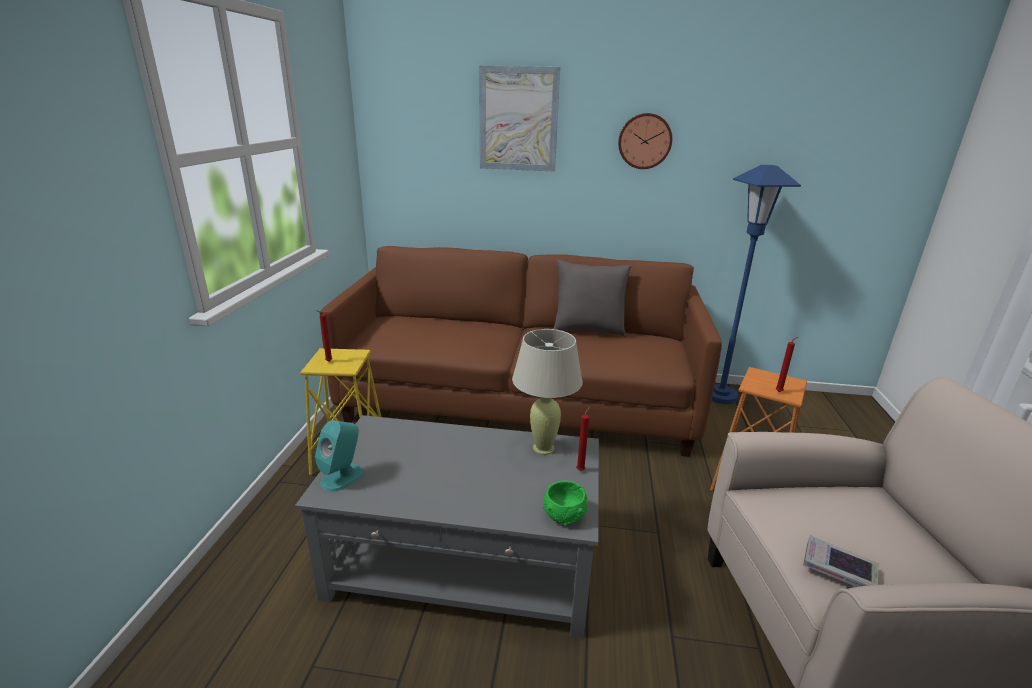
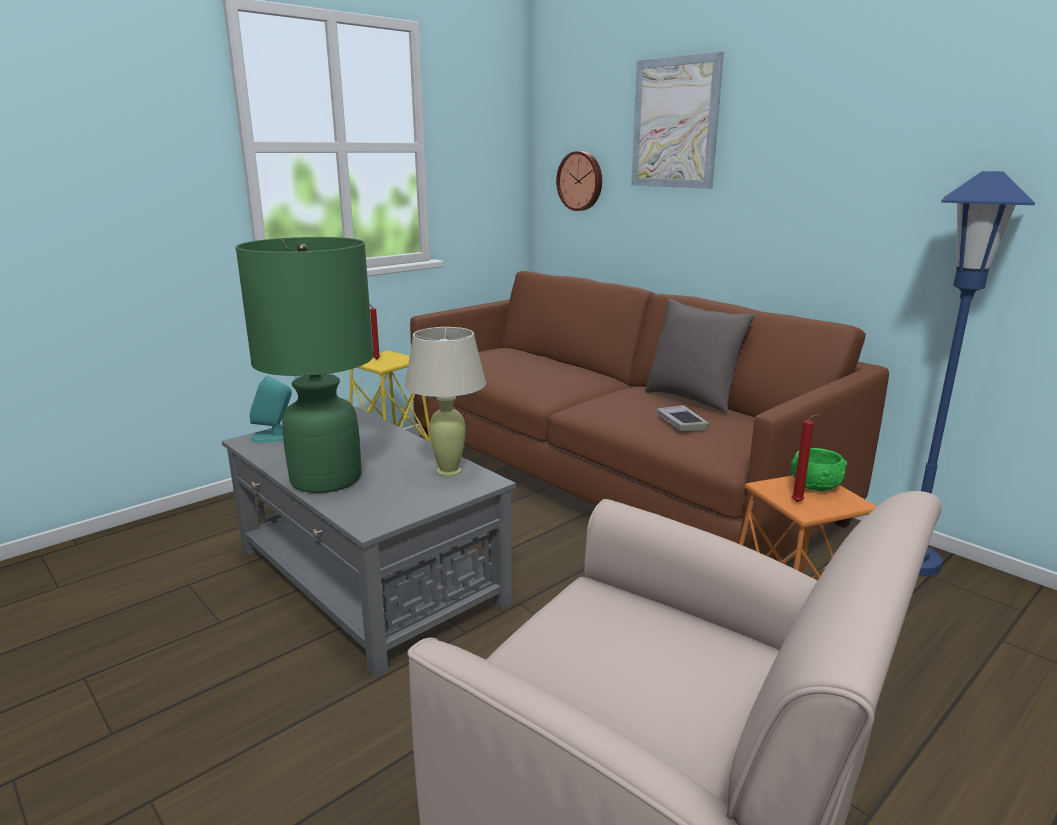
camera: 40 degrees right, 5 degrees down
green bowl [543,481,588,525] -> green bowl moved to [791,448,847,491]
red candle [576,407,590,471] -> none
wall clock [618,113,672,169] -> wall clock moved to [556,151,602,211]
book [803,535,879,587] -> book moved to [657,405,709,431]
none -> green table lamp [235,237,373,493]

